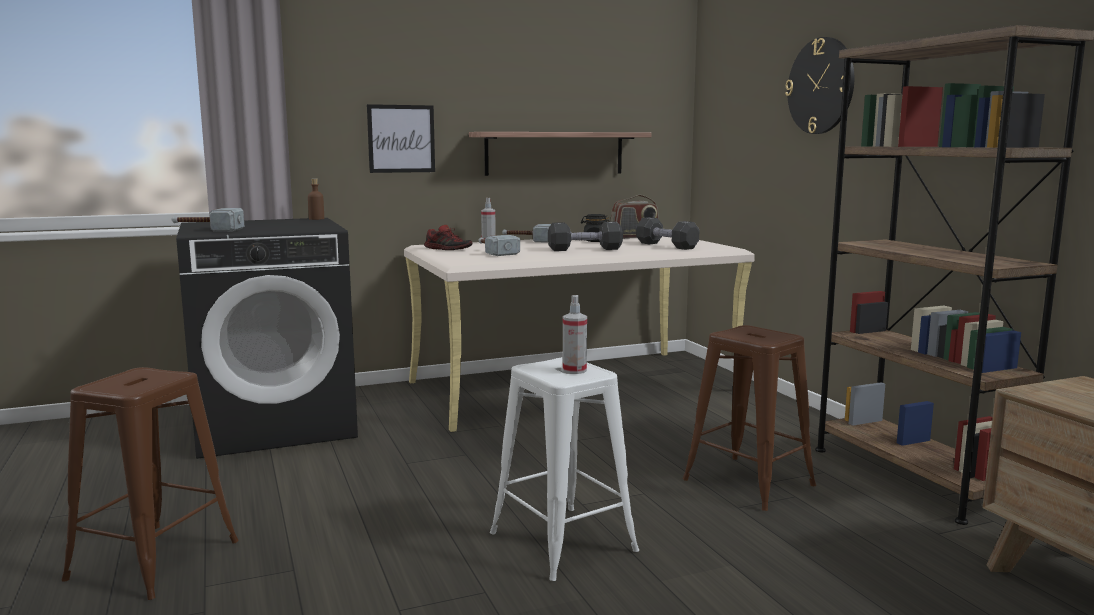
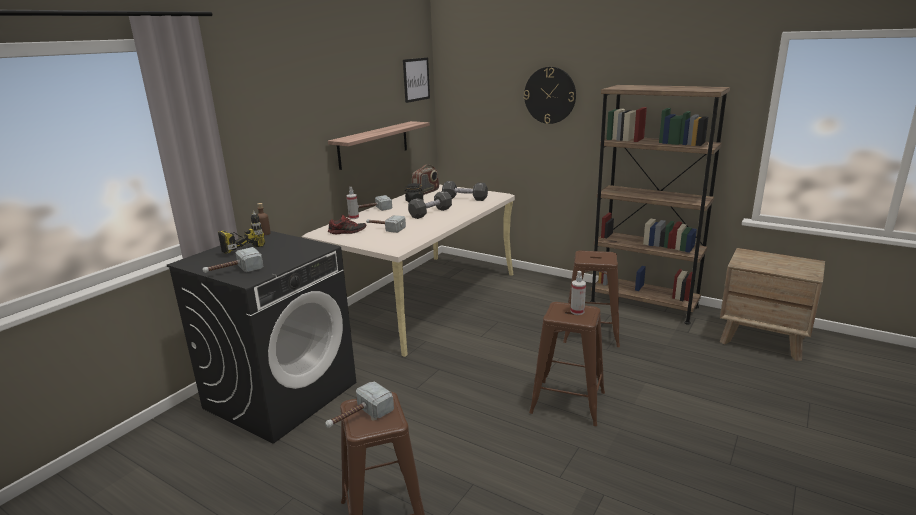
camera: 35 degrees left, 10 degrees up
picture [367,104,435,173] -> picture moved to [403,57,430,103]
white stool [490,357,639,581] -> brown stool [529,302,605,426]
none -> power drill [218,211,265,254]
none -> hammer [325,382,394,428]

